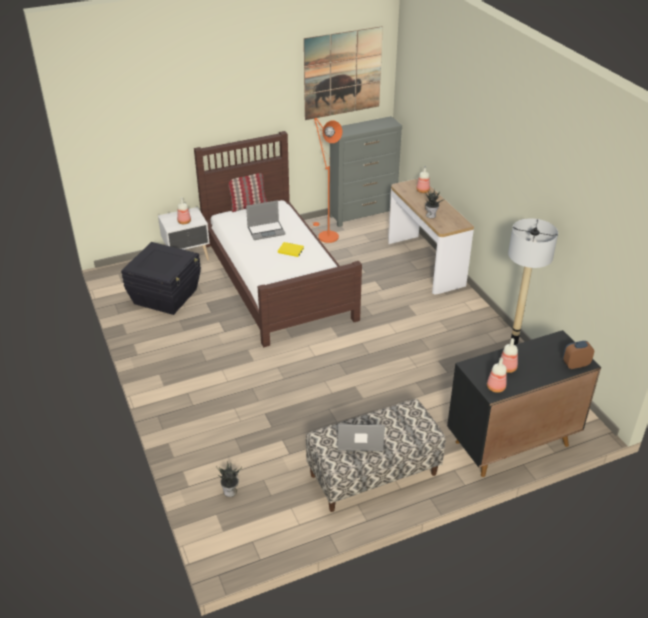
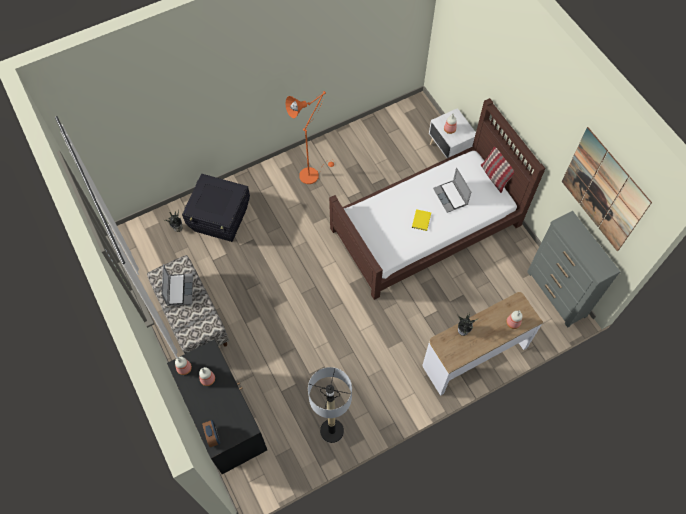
camera: 85 degrees right, 25 degrees up
black storage box [121,242,201,315] -> black storage box moved to [182,174,250,242]
orange floor lamp [312,118,342,243] -> orange floor lamp moved to [285,91,335,184]

